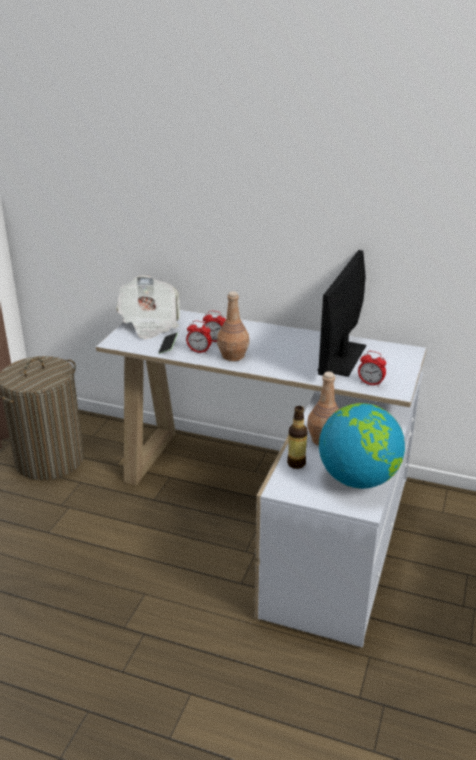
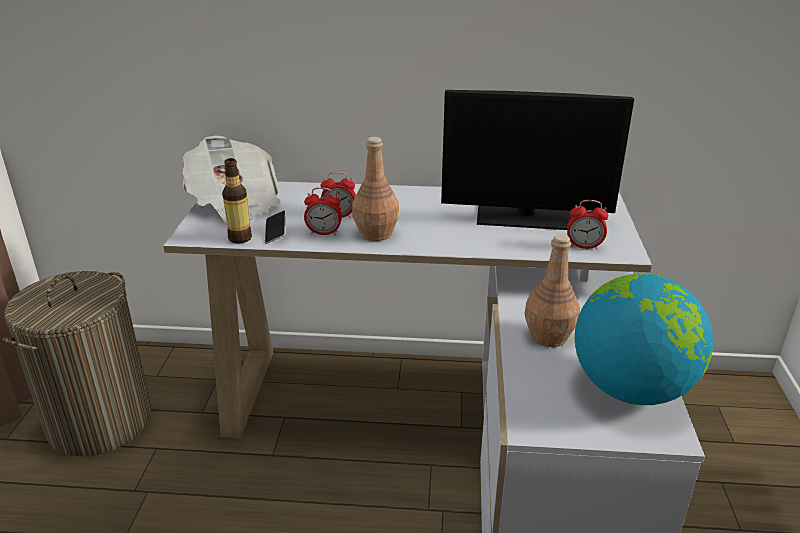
camera: 15 degrees left, 0 degrees up
bottle [287,406,307,469] -> bottle moved to [222,158,252,244]
monitor [318,250,366,377] -> monitor turned 90 degrees counterclockwise [441,90,634,230]

